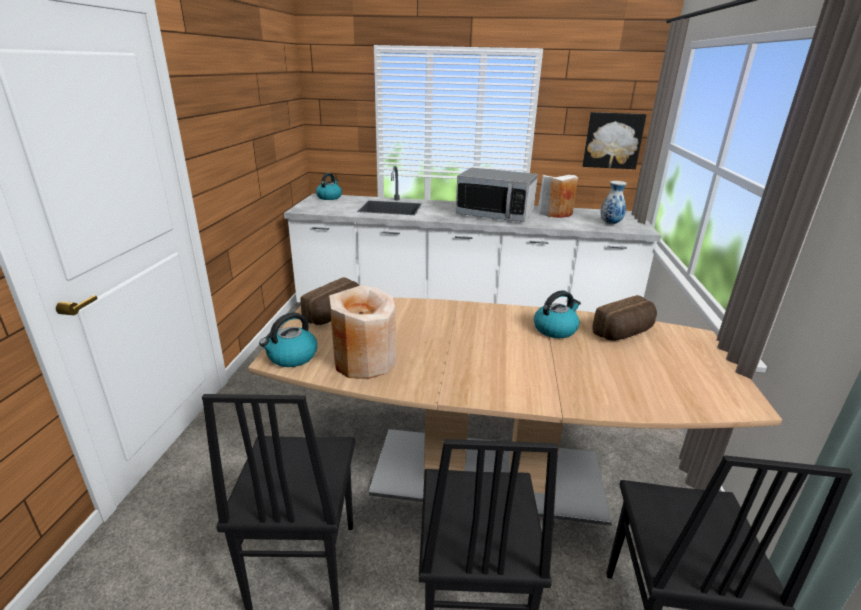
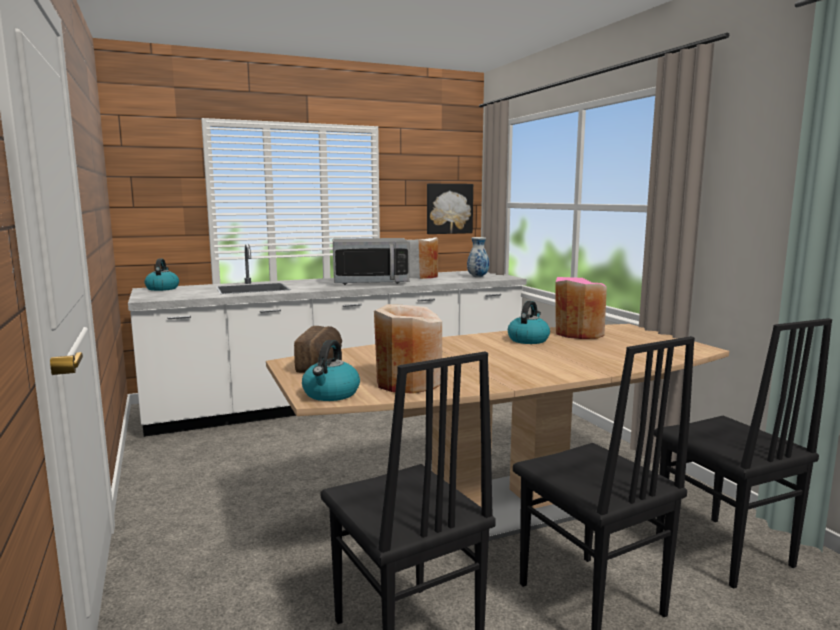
camera: 30 degrees left, 15 degrees down
bread [592,295,657,341] -> pink vase [555,277,607,339]

